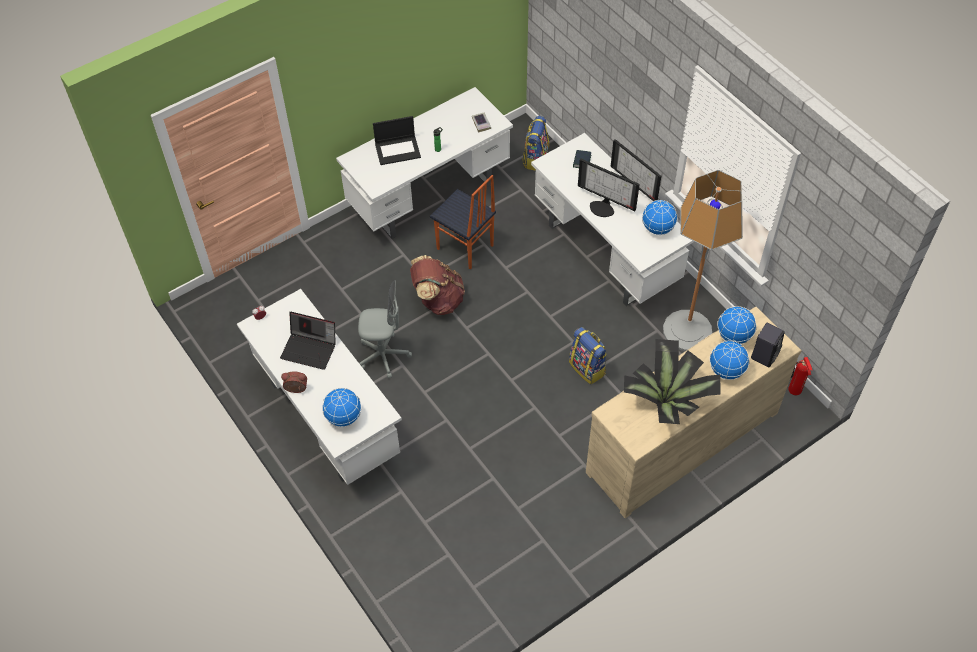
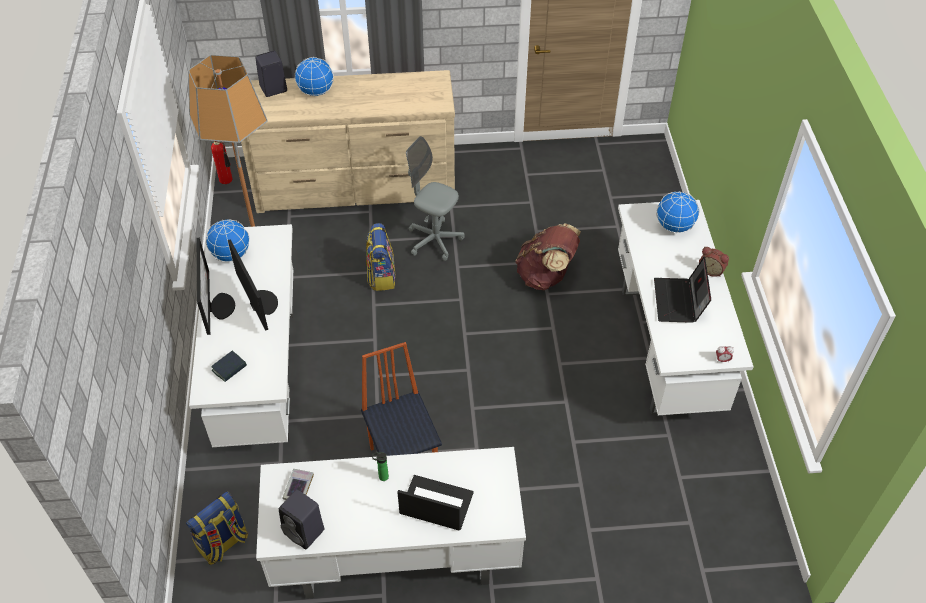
camera: 150 degrees left, 5 degrees down
laptop [280,312,336,370] -> laptop turned 135 degrees counterclockwise [654,257,711,323]
grey office chair [358,280,412,378] -> grey office chair moved to [406,136,464,261]
brown backpack [410,255,465,315] -> brown backpack moved to [516,223,581,290]
potted plant [624,339,721,424] -> none
globe [717,306,757,345] -> none
none -> black speaker [279,489,324,549]

